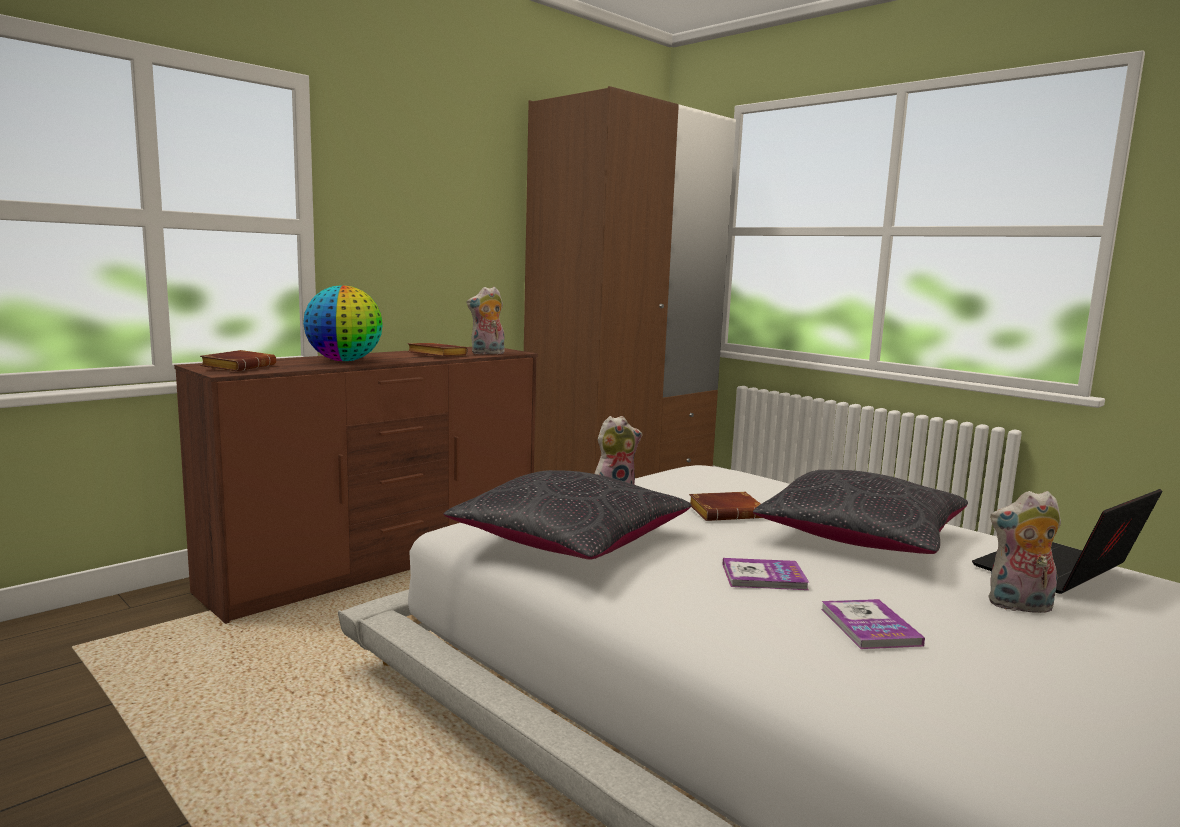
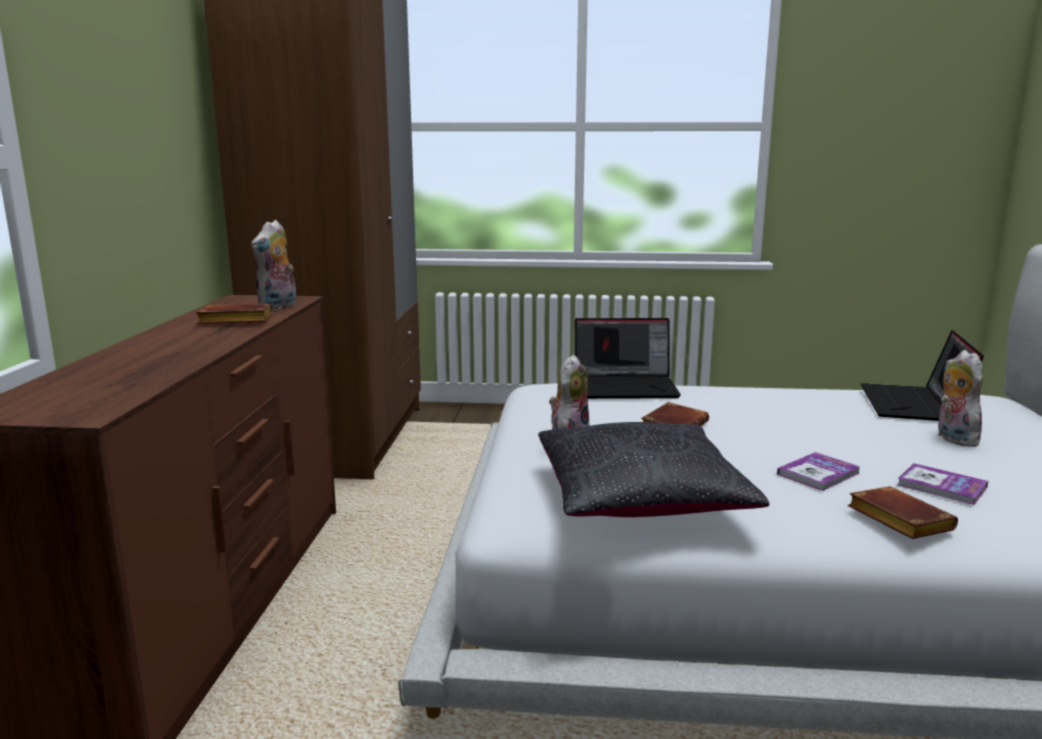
camera: 40 degrees left, 5 degrees up
brown book [200,350,276,371] -> brown book moved to [848,486,958,539]
globe [303,285,383,361] -> none
black pillow [753,470,968,554] -> none
plush toy [989,491,1061,616] -> plush toy turned 120 degrees clockwise [938,350,984,447]
none -> laptop [575,318,681,399]

